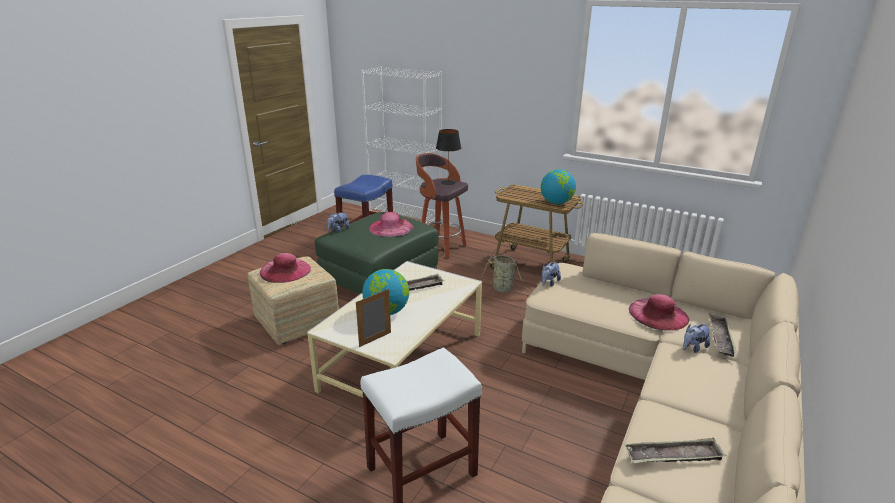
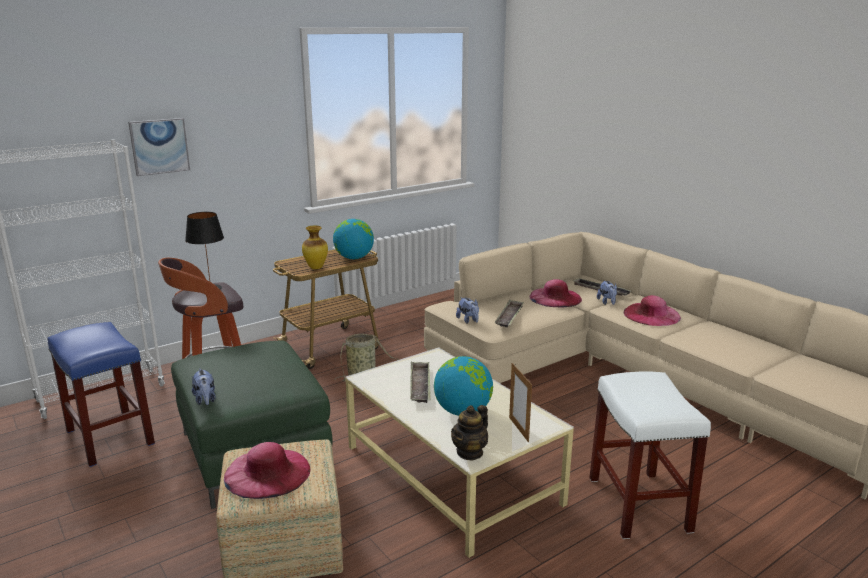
camera: 65 degrees left, 5 degrees down
pink hat [369,212,413,237] -> pink hat moved to [624,295,681,326]
tray [624,438,726,463] -> tray moved to [494,300,524,328]
none -> picture [128,118,190,176]
none -> vase [302,226,328,269]
none -> teapot [451,405,488,461]

